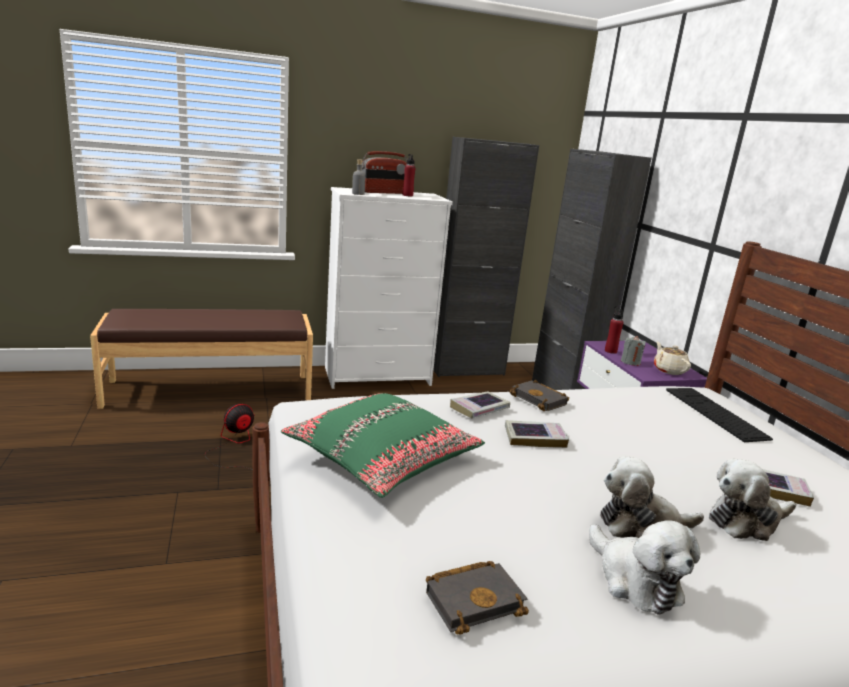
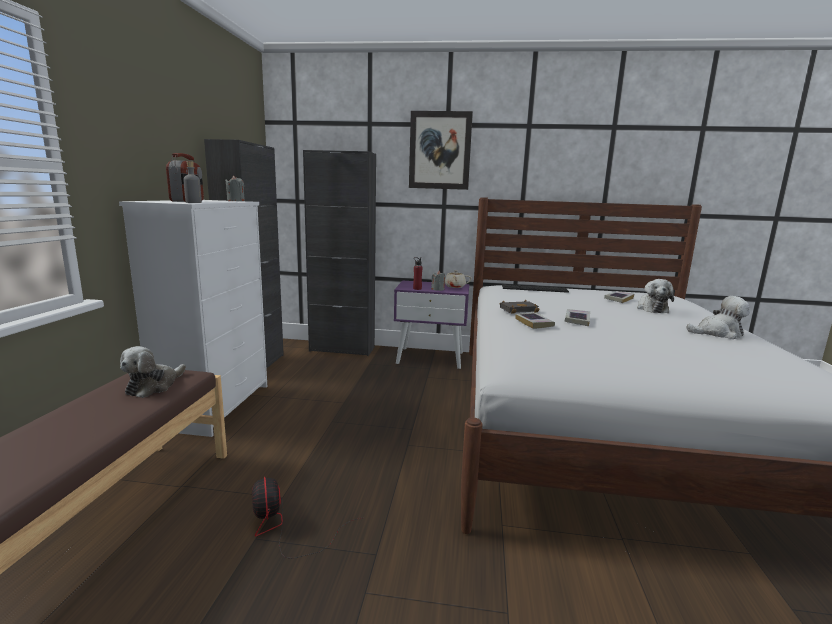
camera: 65 degrees left, 5 degrees down
green pillow [281,393,485,498] -> none
red bottle [403,154,416,197] -> none
black book [426,561,529,634] -> none
plush toy [600,457,704,538] -> plush toy moved to [120,346,186,398]
none -> grey candle [225,176,245,201]
none -> picture [409,111,473,190]

